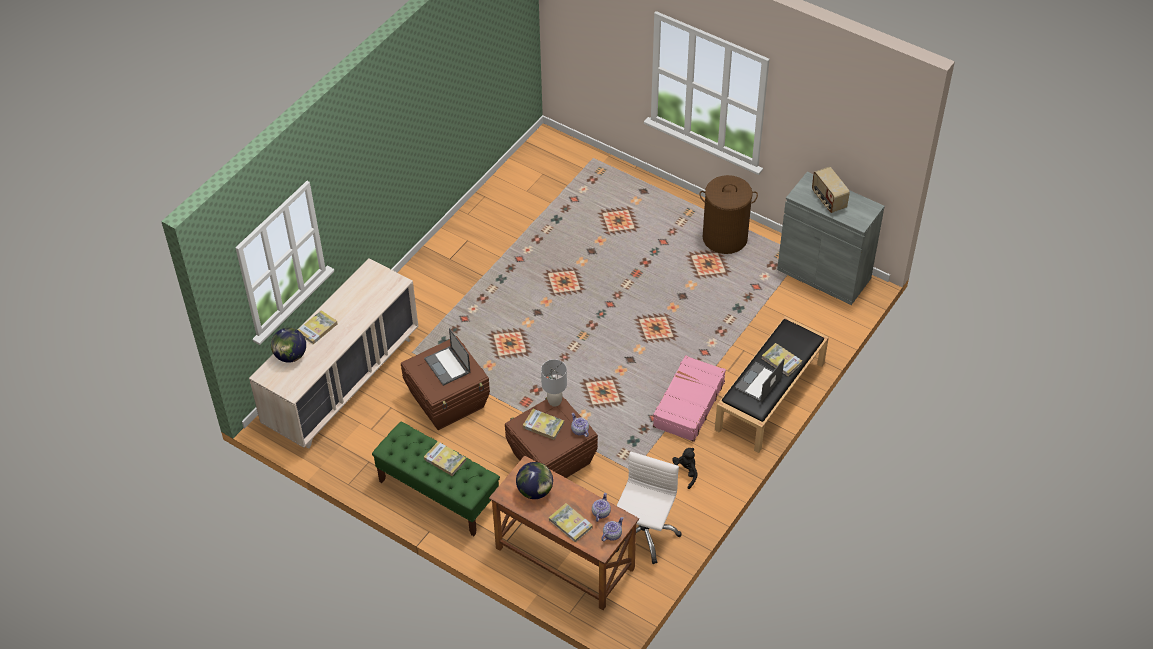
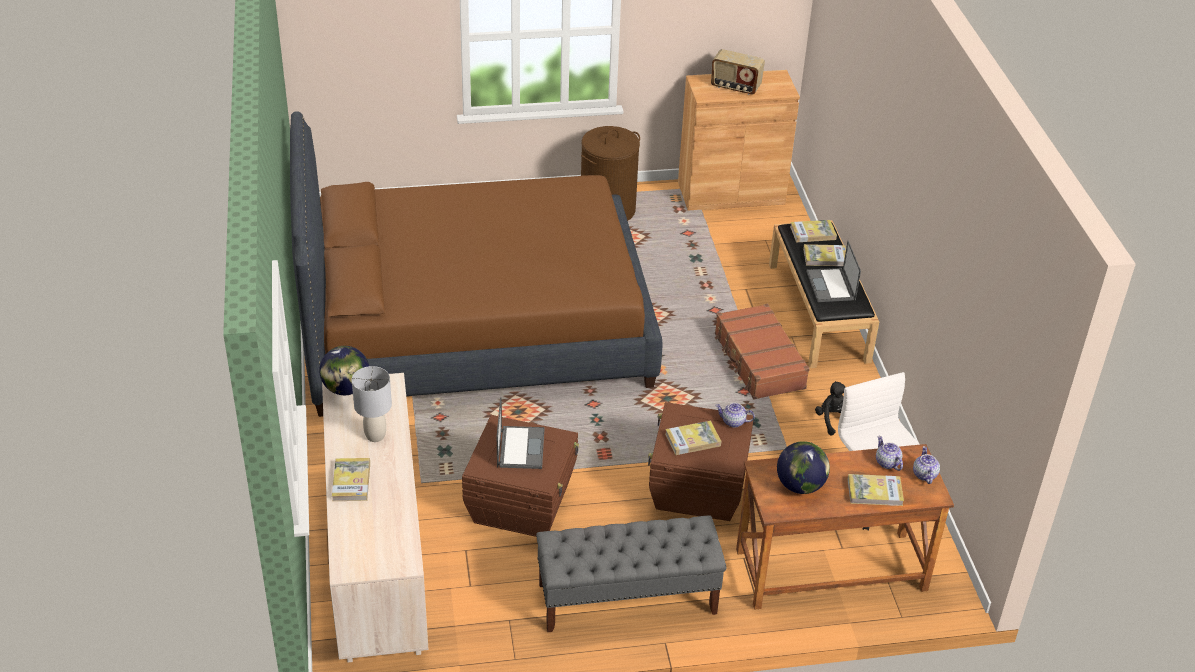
camera: 45 degrees left, 10 degrees down
globe [271,328,306,363] -> globe moved to [319,346,369,395]
green bench [372,421,500,536] -> grey bench [536,515,726,632]
laptop [424,328,470,386] -> laptop turned 105 degrees counterclockwise [497,397,545,469]
book [424,442,466,476] -> book moved to [790,220,837,242]
grey table lamp [541,359,567,407] -> grey table lamp moved to [352,366,392,442]
pink suitcase [652,355,726,442] -> brown suitcase [715,304,810,399]
grey cabinet [777,172,885,305] -> brown cabinet [678,70,800,211]
none -> brown bed [290,111,663,417]

